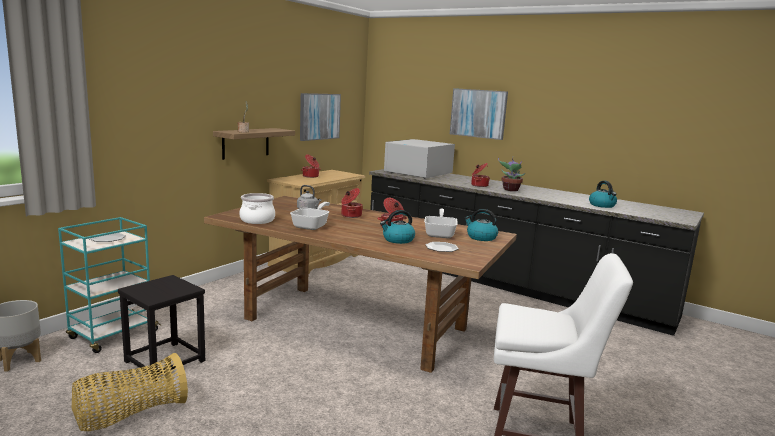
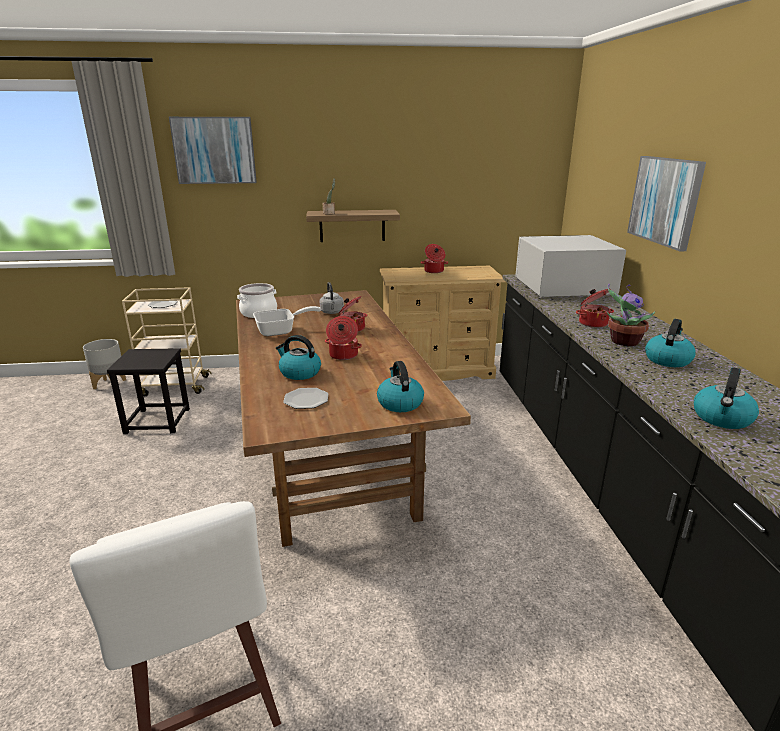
camera: 50 degrees right, 10 degrees up
turquoise cart [58,217,161,353] -> beige cart [122,287,212,396]
basket [72,353,188,431] -> none
picture [300,93,341,141] -> picture moved to [169,117,257,184]
frying pan [424,209,457,238] -> none
none -> kettle [645,319,696,367]

